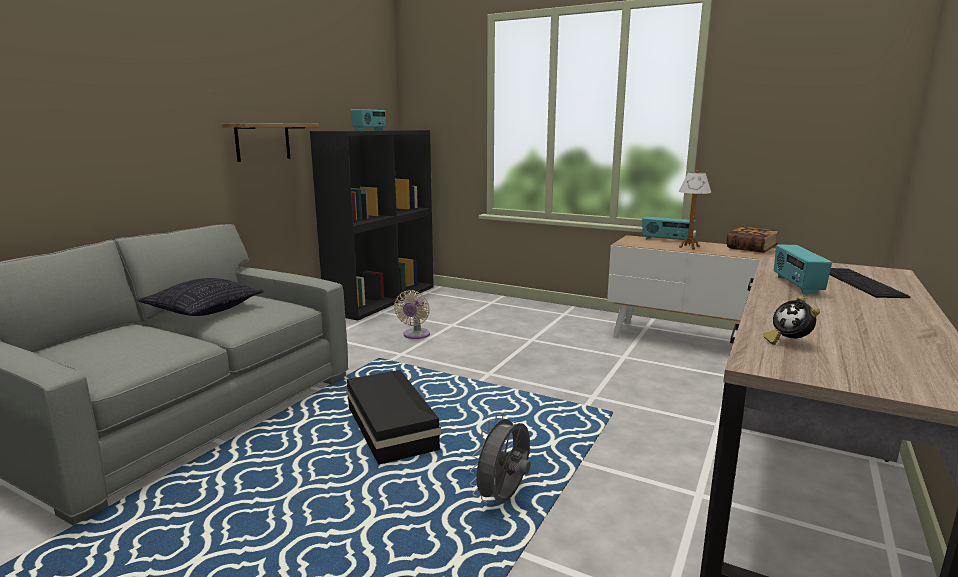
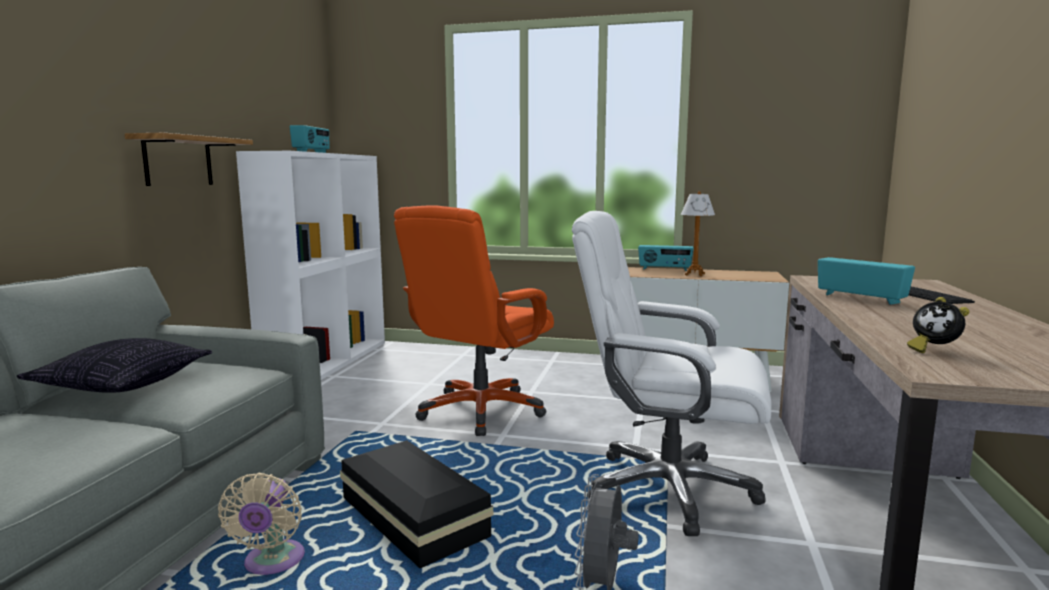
camera: 15 degrees left, 5 degrees down
black bookcase [310,130,434,321] -> white bookcase [236,151,385,380]
beige fan [394,290,430,339] -> beige fan moved to [218,473,305,575]
book [727,226,779,253] -> none
radio [774,244,832,294] -> radio turned 150 degrees clockwise [818,257,915,304]
none -> orange office chair [394,205,554,436]
none -> white office chair [572,211,772,536]

